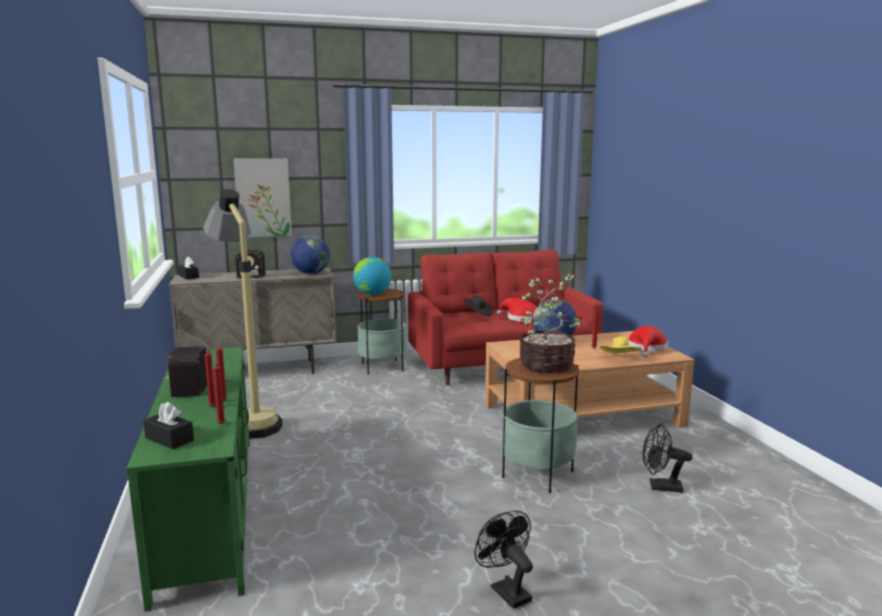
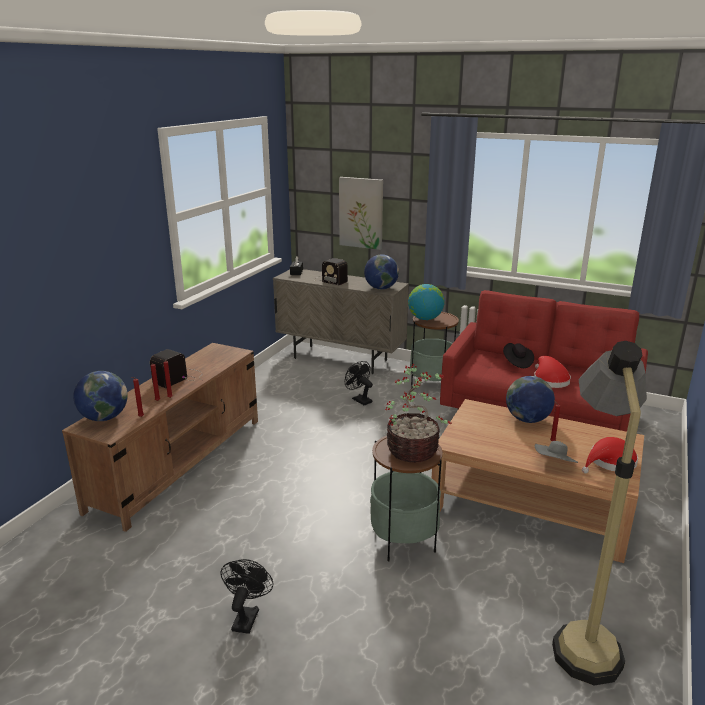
camera: 40 degrees right, 10 degrees up
green tv stand [126,347,250,612] -> brown tv stand [62,343,258,532]
black tissue box [143,402,194,449] -> globe [73,371,128,421]
floor lamp [203,189,283,439] -> floor lamp moved to [552,341,647,686]
yellow hat [600,336,641,354] -> grey hat [535,441,578,463]
black fan [643,424,693,492] -> black fan moved to [345,361,373,405]

